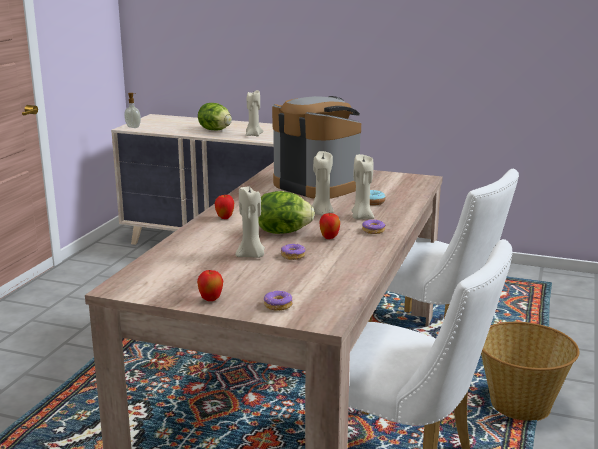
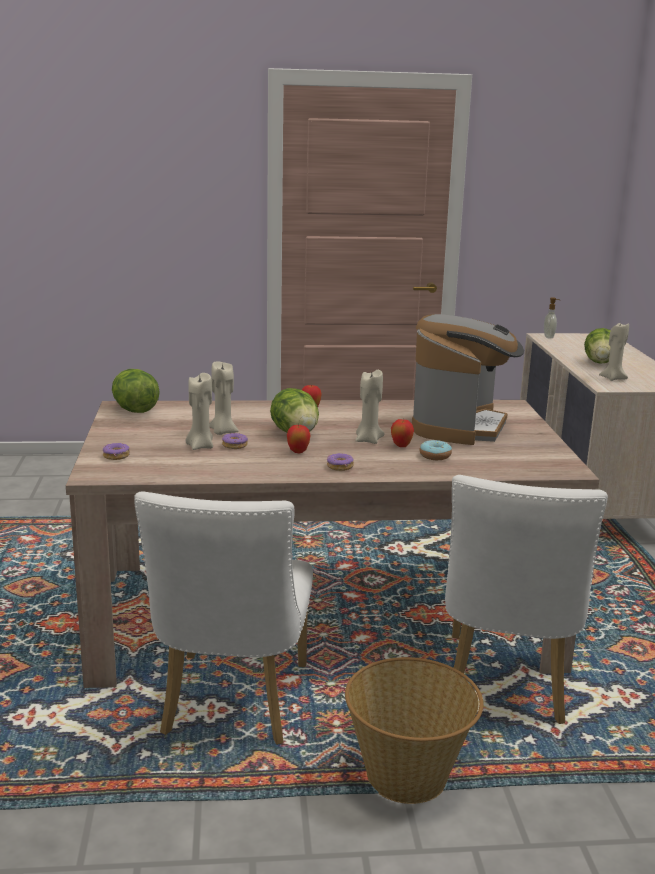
camera: 65 degrees right, 0 degrees up
apple [197,270,223,301] -> apple moved to [391,419,414,447]
beige candle [352,154,374,219] -> beige candle moved to [185,373,213,450]
none -> lettuce [112,369,160,413]

